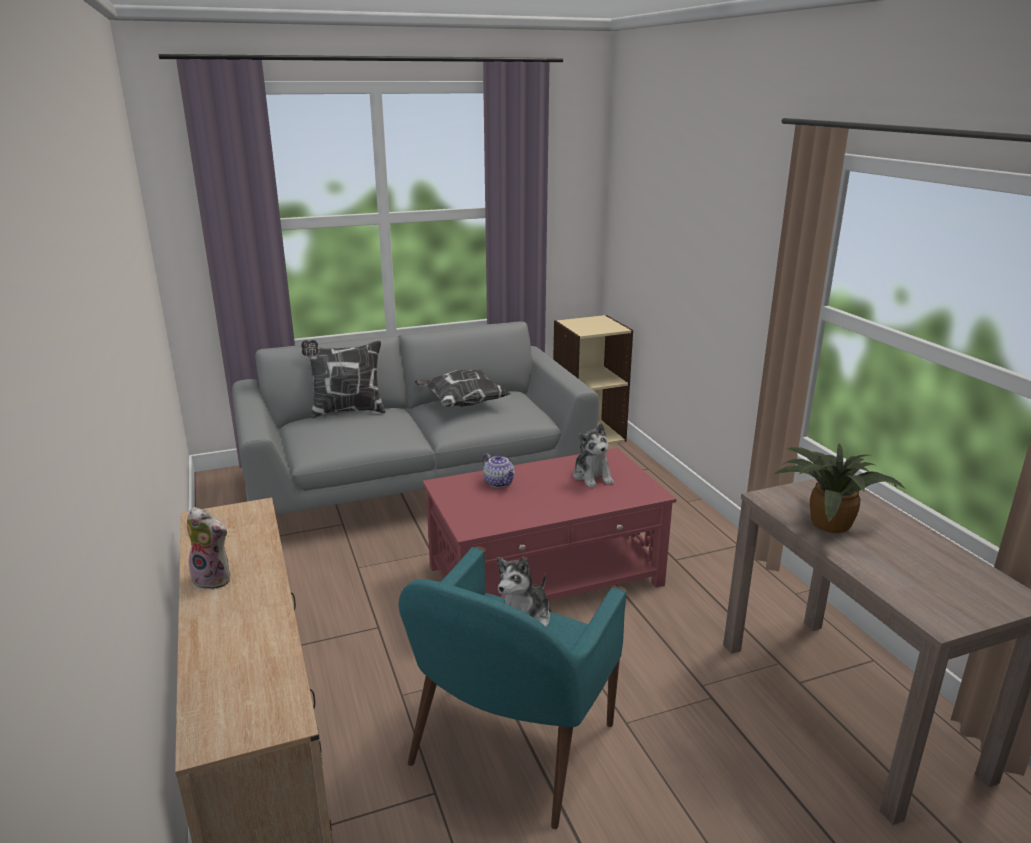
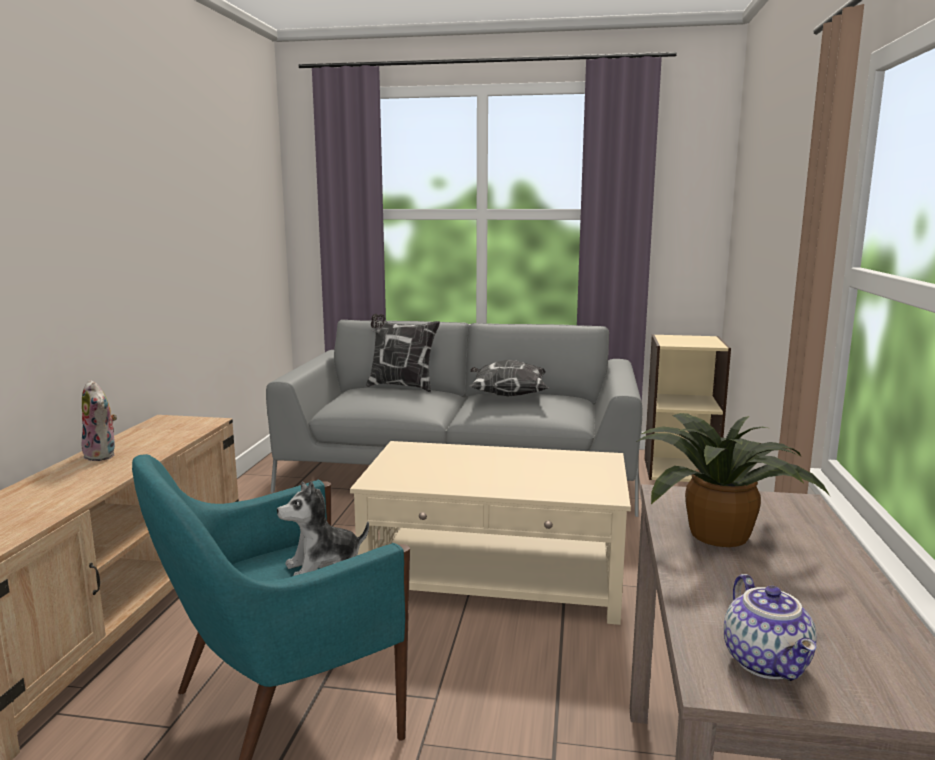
camera: 30 degrees right, 10 degrees down
red coffee table [423,448,676,601] -> beige coffee table [350,441,631,625]
teapot [483,453,515,488] -> teapot moved to [724,574,817,681]
plush toy [573,423,614,488] -> none

